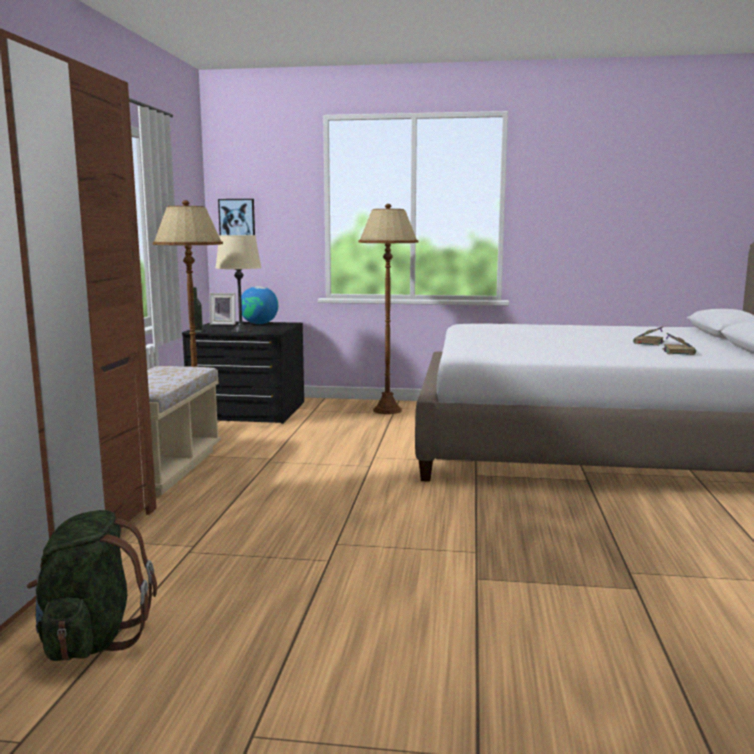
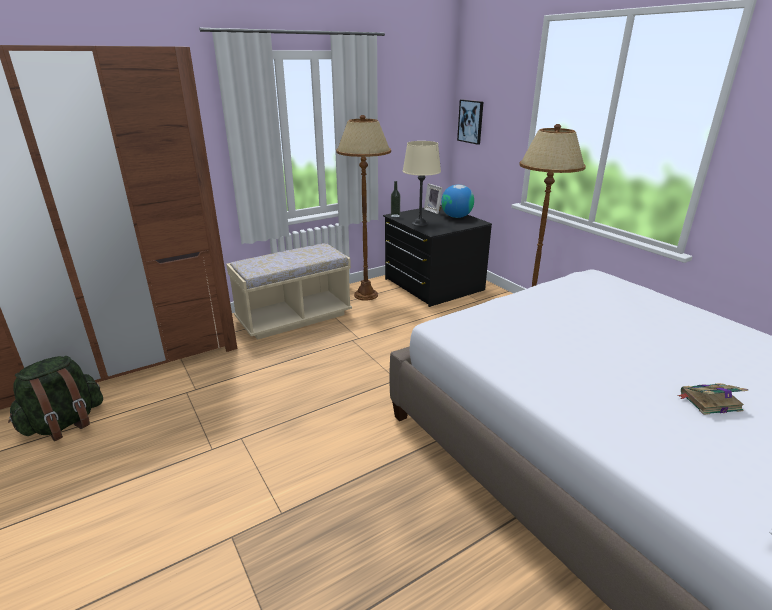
camera: 50 degrees right, 15 degrees up
book [662,332,696,355] -> none

